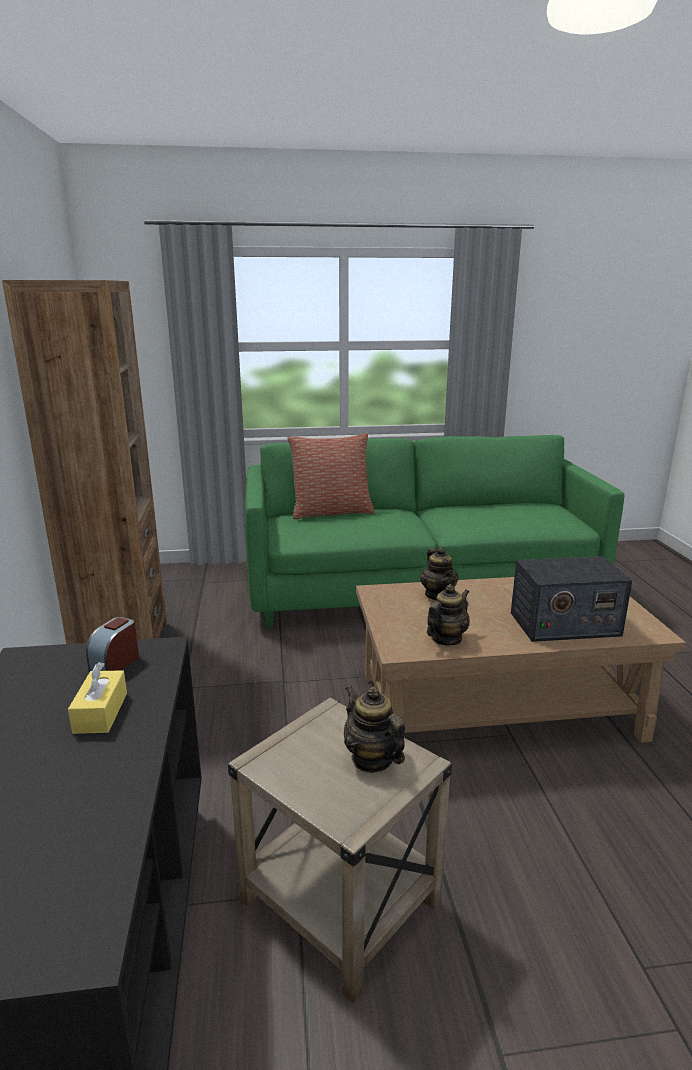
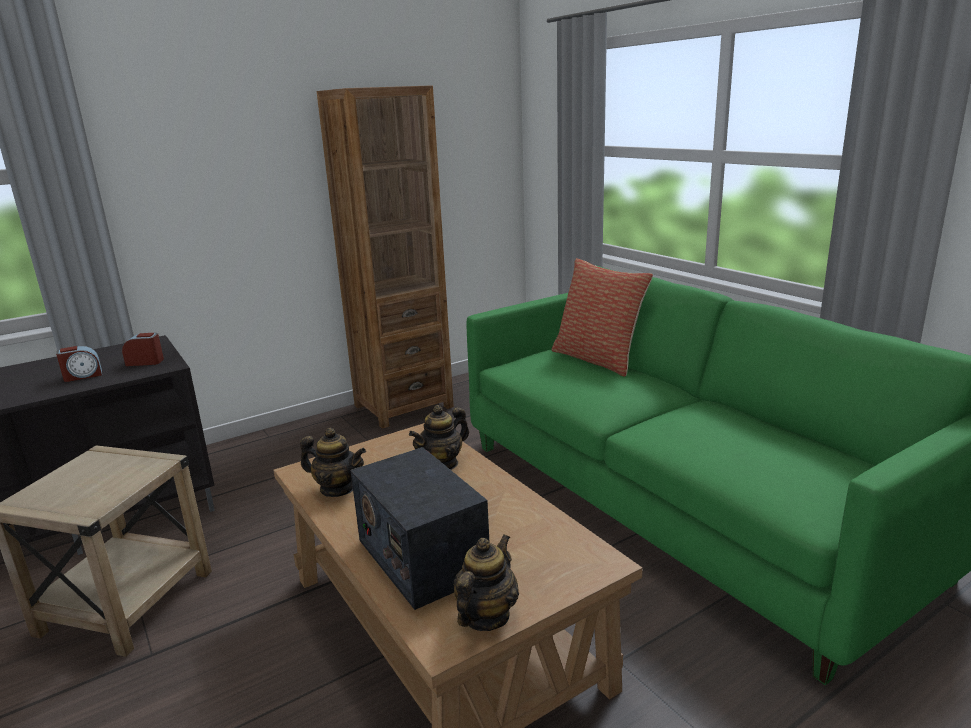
camera: 65 degrees right, 0 degrees up
yellow tissue box [68,662,127,734] -> alarm clock [56,346,102,382]
teapot [344,686,405,773] -> teapot moved to [453,534,519,631]

